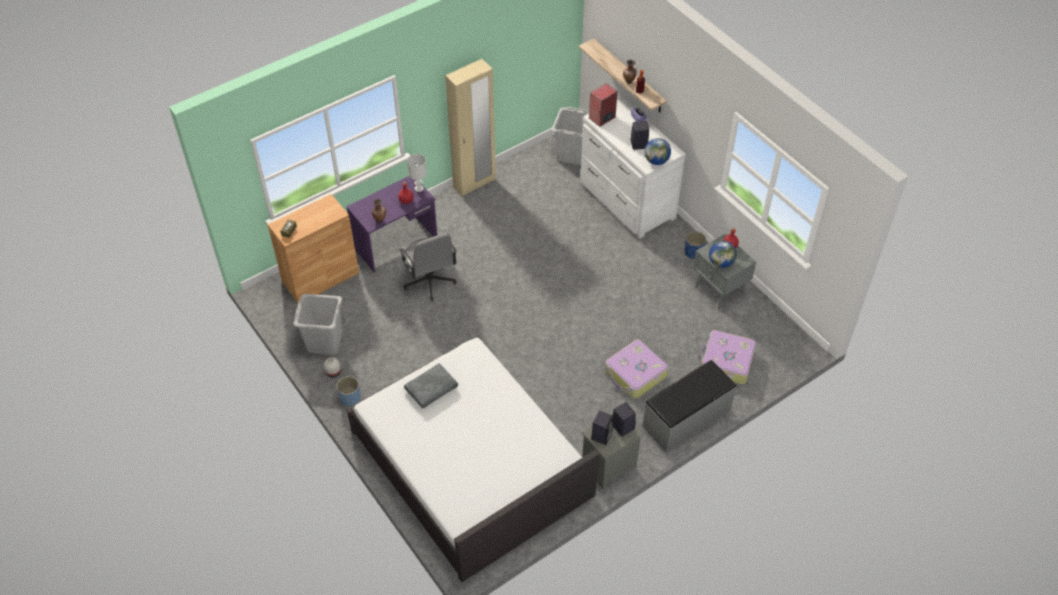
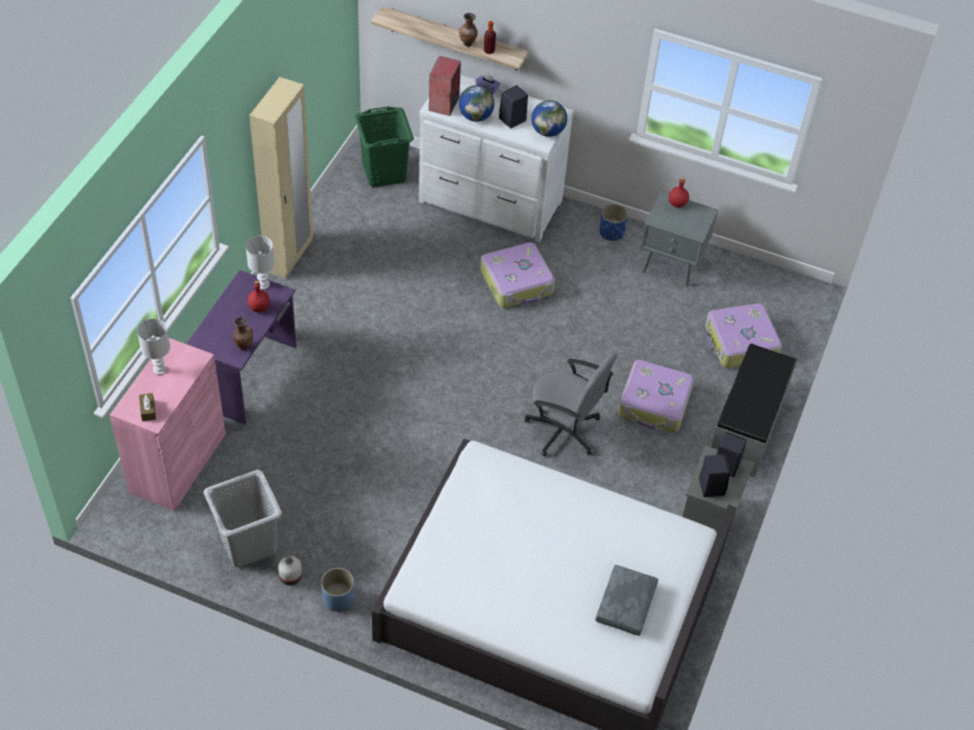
camera: 35 degrees left, 0 degrees up
brown cabinet [267,194,359,303] -> pink cabinet [110,338,226,511]
grey office chair [399,233,457,301] -> grey office chair moved to [524,352,617,456]
grey pillow [404,363,458,409] -> grey pillow moved to [595,565,658,636]
grey laundry basket [552,107,589,165] -> green laundry basket [355,106,414,187]
globe [709,240,737,268] -> globe moved to [459,85,494,122]
none -> white table lamp [137,318,170,375]
none -> suitcase [480,242,555,308]

